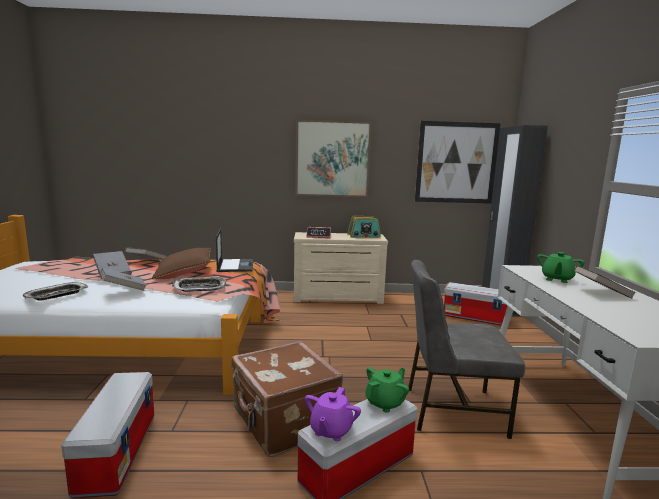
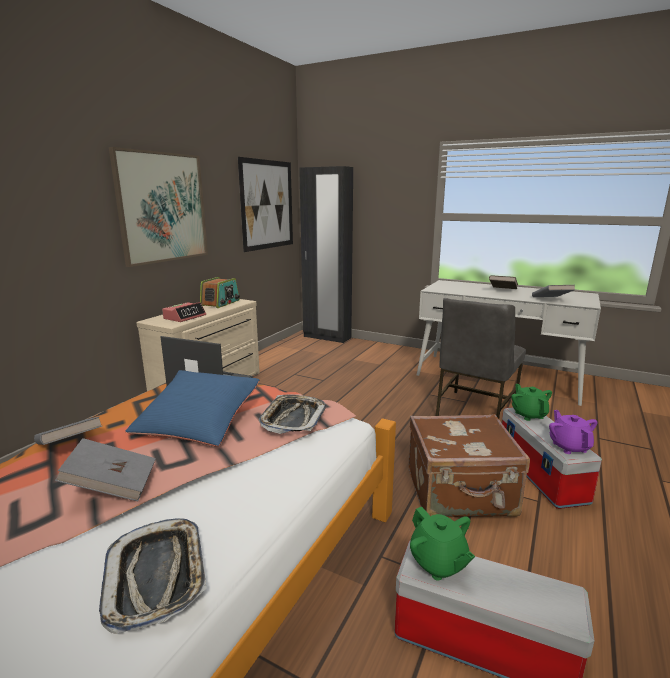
camera: 60 degrees left, 5 degrees up
grey book [100,268,146,291] -> grey book moved to [532,285,575,297]
brown pillow [152,248,211,279] -> blue pillow [125,370,260,446]
purple teapot [305,387,361,441] -> purple teapot turned 150 degrees counterclockwise [549,410,597,454]
storage box [444,282,509,326] -> none
green teapot [537,252,585,283] -> green teapot moved to [410,507,475,581]

